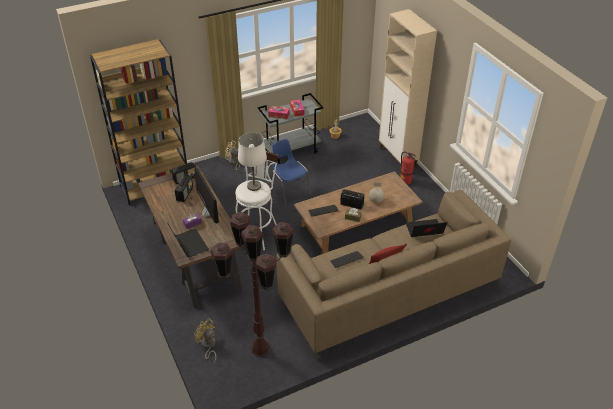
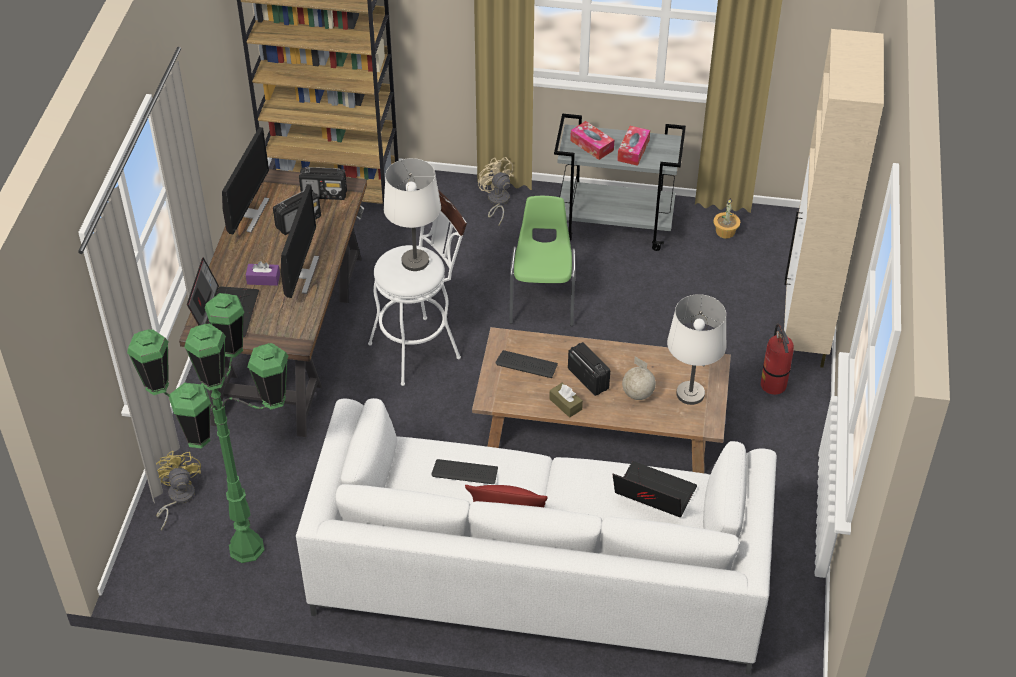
camera: 35 degrees right, 5 degrees up
brown floor lamp [210,212,294,357] -> green floor lamp [127,293,288,563]
blue chair [269,139,311,206] -> green chair [509,196,576,326]
brown sofa [276,190,512,360] -> white sofa [296,398,777,675]
none -> monitor [222,127,269,235]
none -> white table lamp [667,294,727,405]

